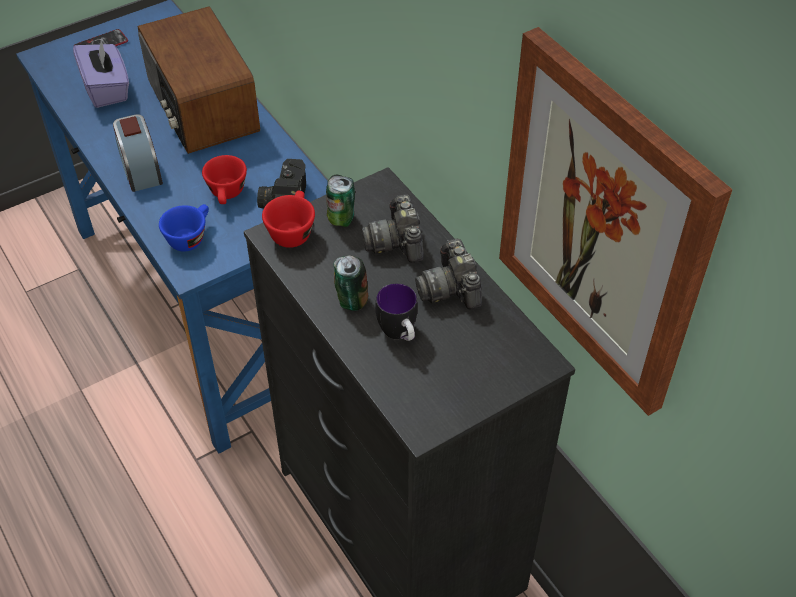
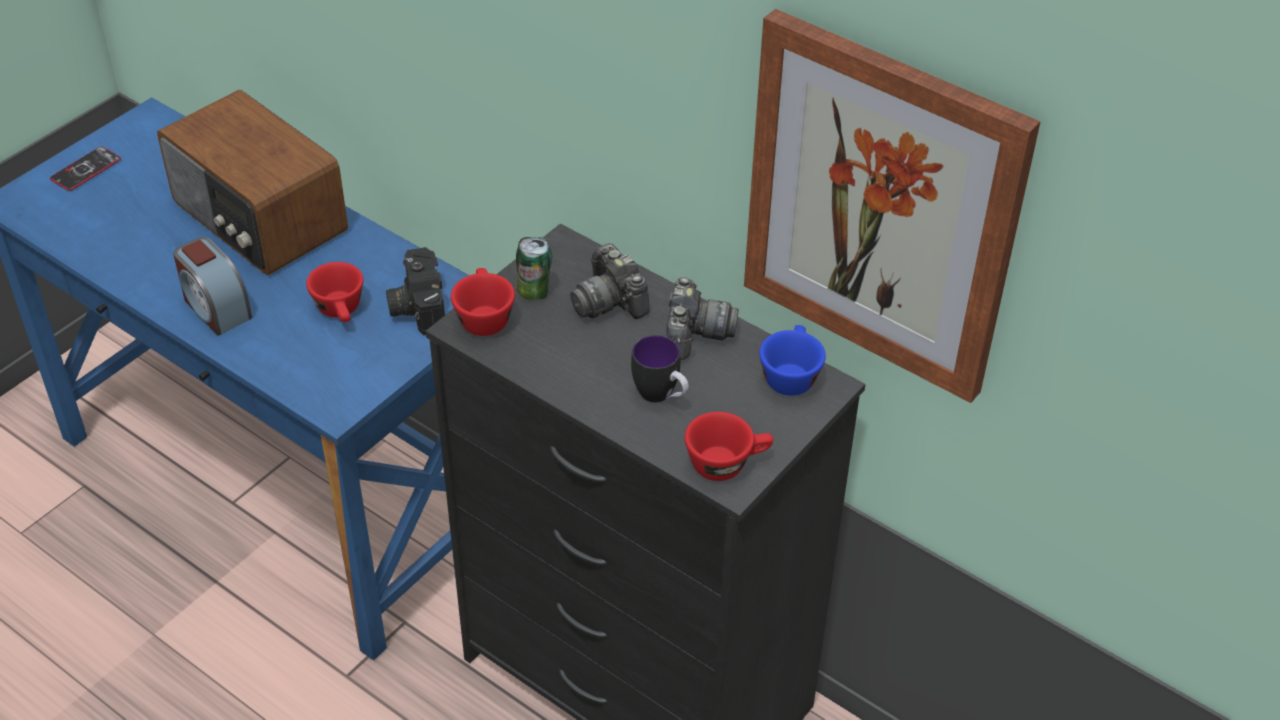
camera: 20 degrees left, 5 degrees down
purple tissue box [73,37,129,108] -> none
blue cup [159,204,209,252] -> blue cup moved to [759,325,826,396]
can [334,255,368,310] -> none
camera [415,239,482,309] -> camera turned 135 degrees counterclockwise [665,277,739,360]
none -> red cup [685,412,773,481]

